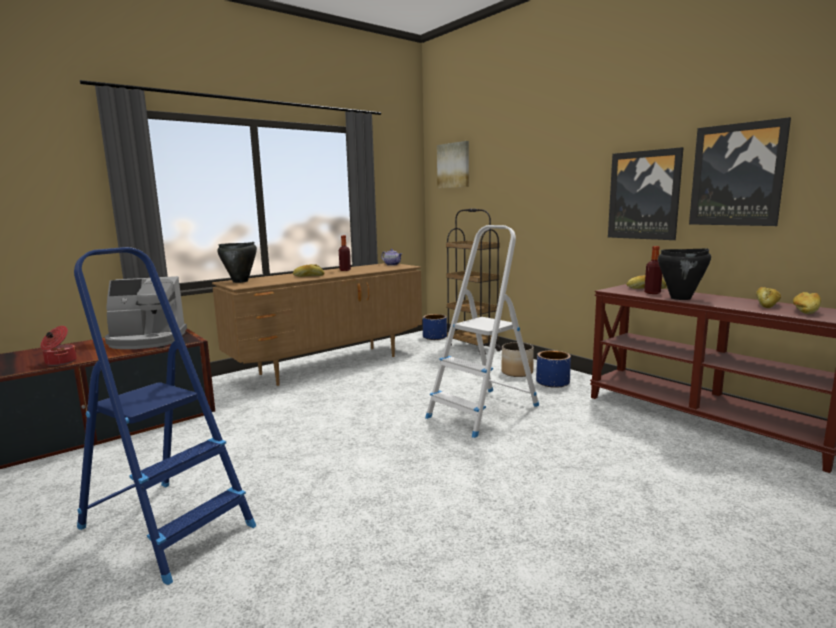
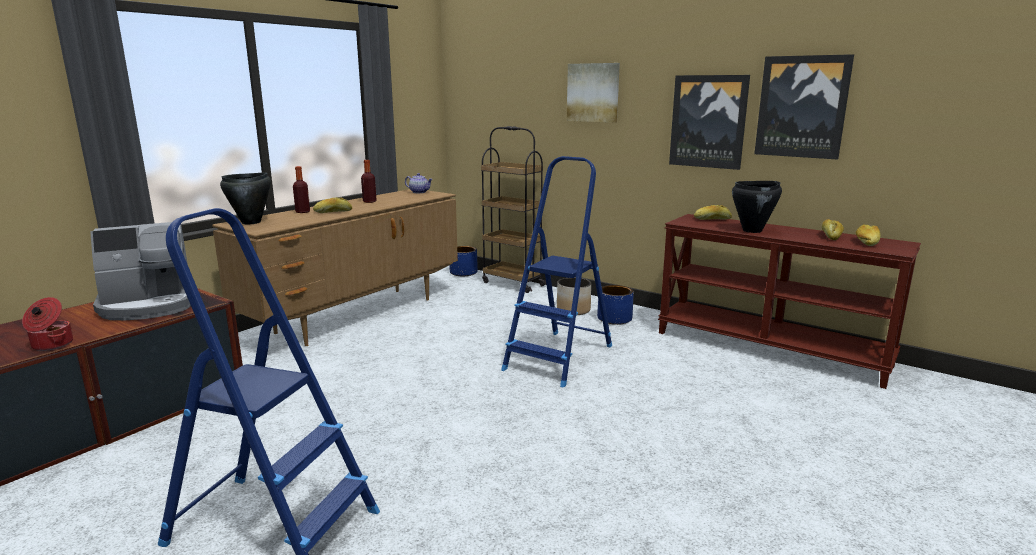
camera: 15 degrees left, 5 degrees up
white step ladder [425,225,539,438] -> blue step ladder [501,156,612,388]
picture [437,141,469,188] -> picture moved to [567,63,620,123]
bottle [644,246,662,294] -> bottle moved to [293,166,310,213]

